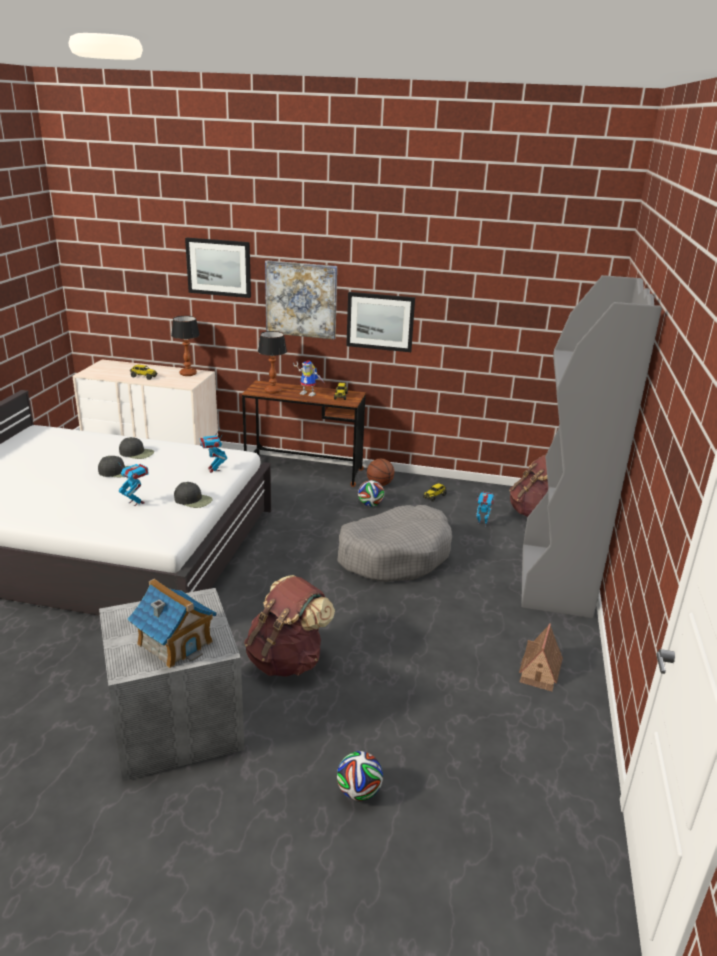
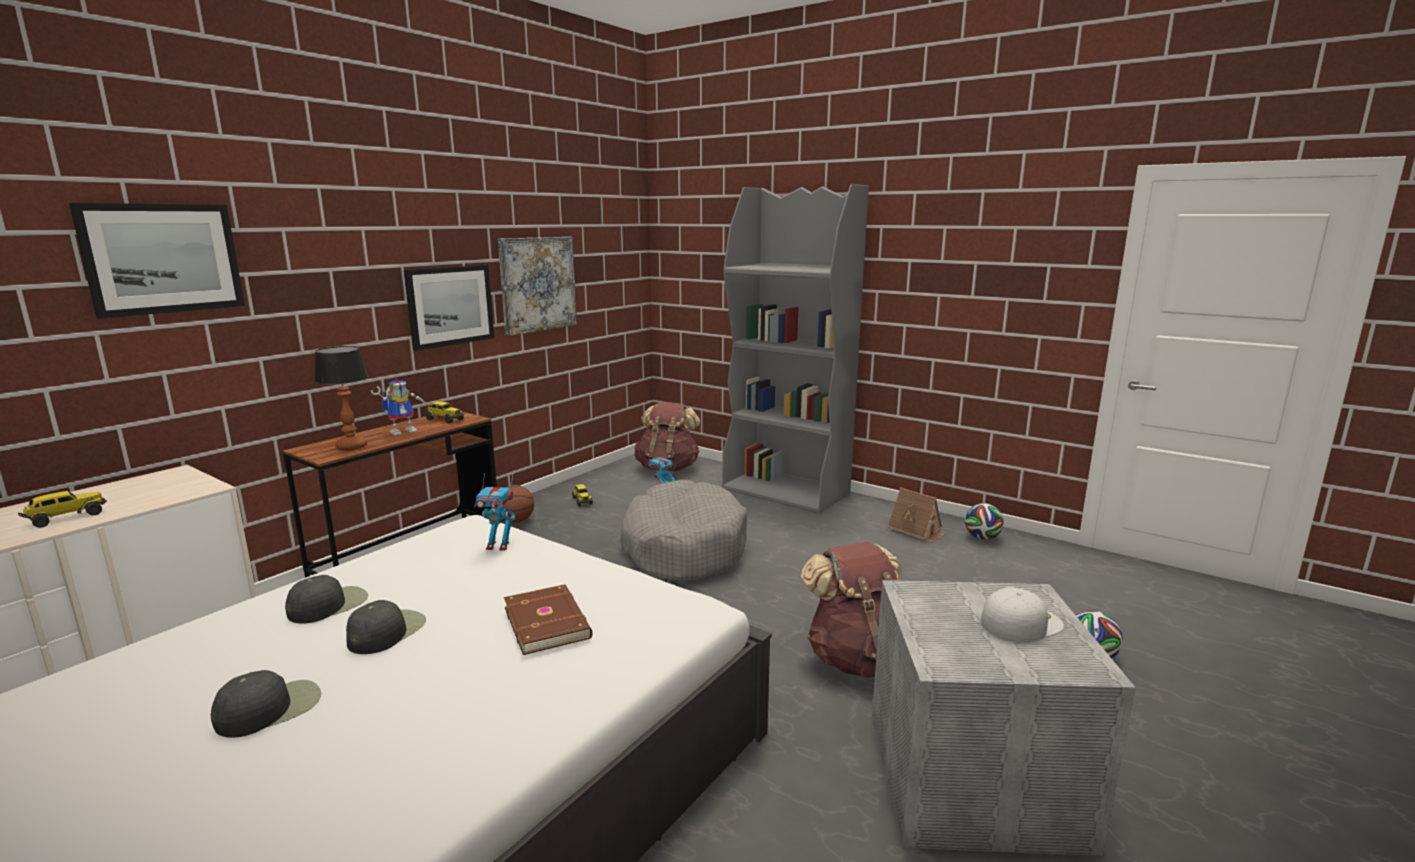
camera: 65 degrees left, 10 degrees down
toy robot [118,462,149,506] -> brown book [504,584,592,655]
toy house [127,579,217,668] -> white cap [981,587,1064,643]
table lamp [171,316,200,376] -> none
black cap [174,482,213,508] -> black cap moved to [211,670,321,738]
picture [265,260,337,340] -> picture moved to [498,237,577,336]
football [358,480,384,507] -> football moved to [965,503,1004,540]

